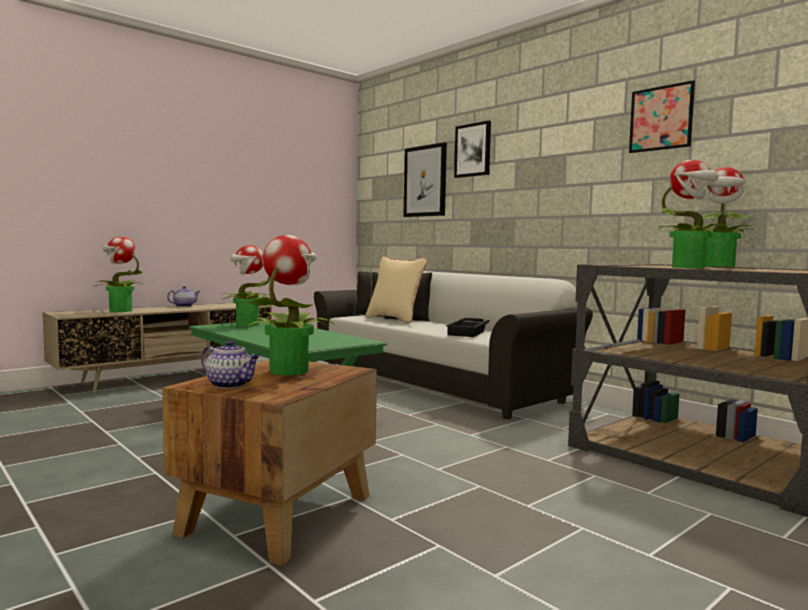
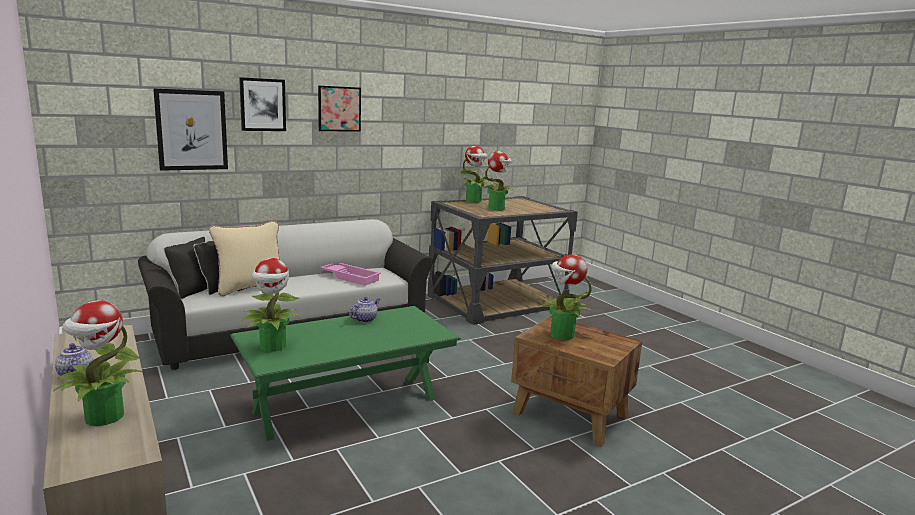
camera: 80 degrees left, 10 degrees up
teapot [201,340,260,389] -> teapot moved to [349,297,380,323]
black tray [446,318,490,337] -> pink tray [320,263,381,286]
picture [629,80,695,153] -> picture moved to [318,86,361,132]

